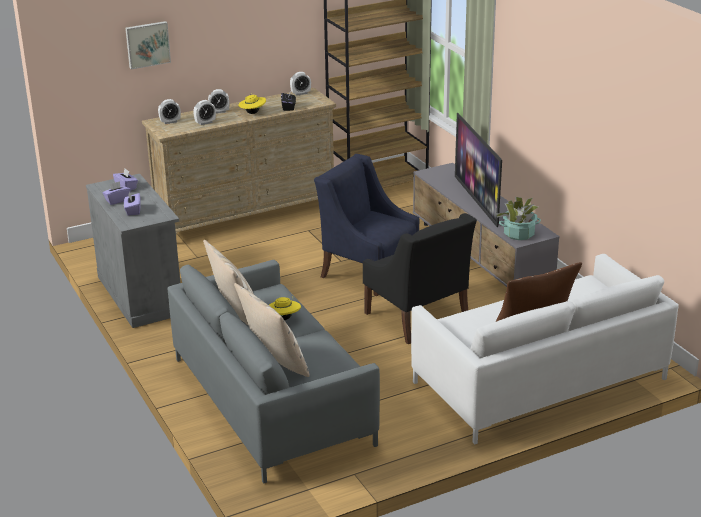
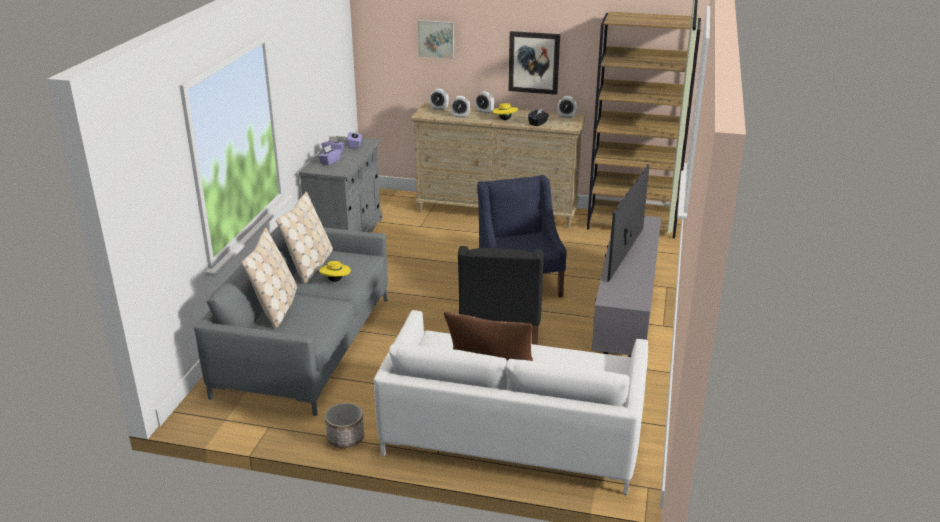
camera: 40 degrees right, 0 degrees up
potted plant [496,197,541,240] -> none
none -> planter [325,403,364,448]
none -> picture [508,31,560,95]

